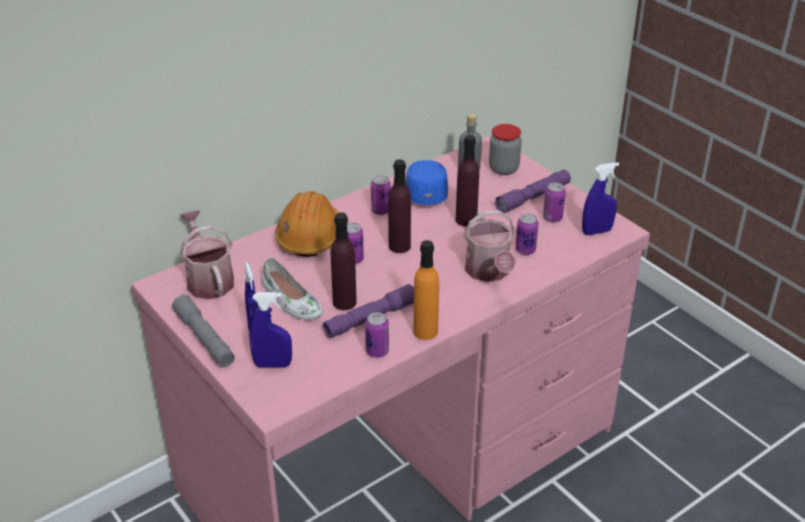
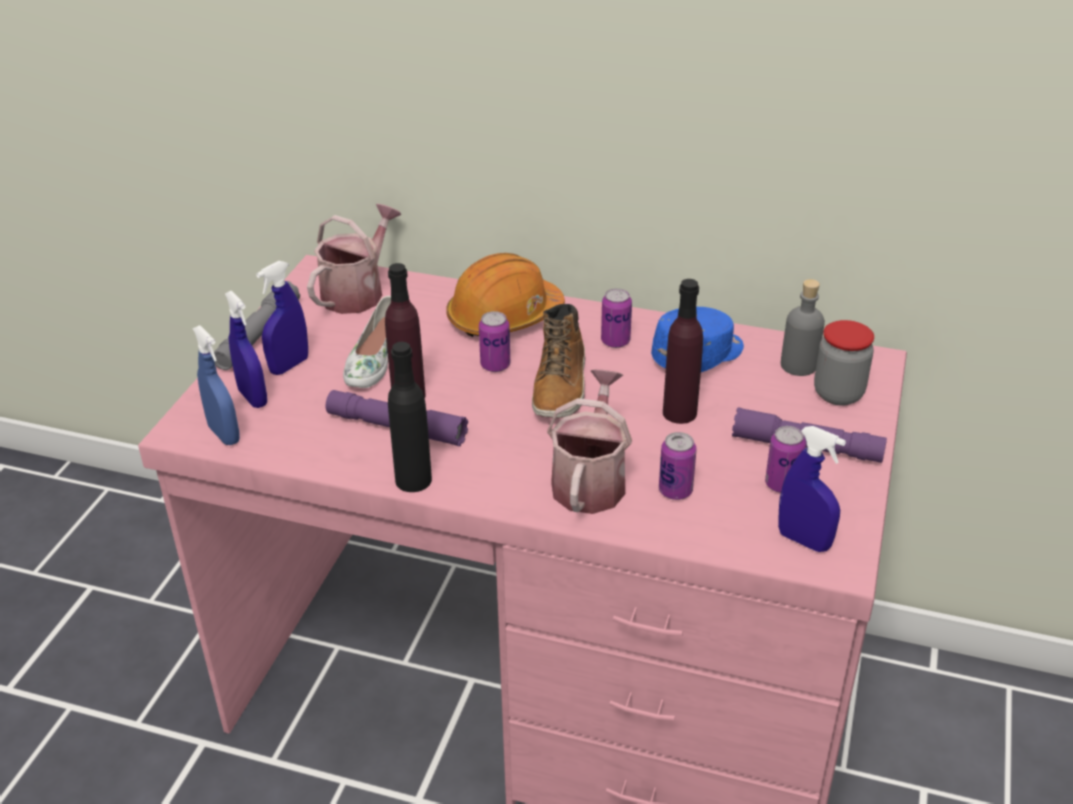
camera: 55 degrees right, 0 degrees up
can [365,312,389,358] -> none
purple bottle [388,159,411,253] -> boot [532,304,585,418]
orange bottle [413,240,439,340] -> black bottle [388,342,432,492]
watering can [463,210,516,282] -> watering can turned 150 degrees clockwise [547,369,632,514]
none -> blue spray bottle [193,325,240,445]

